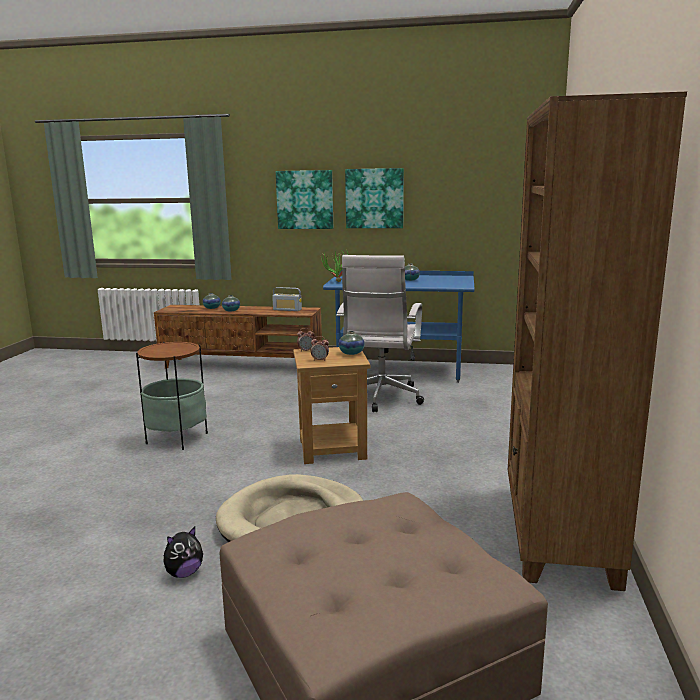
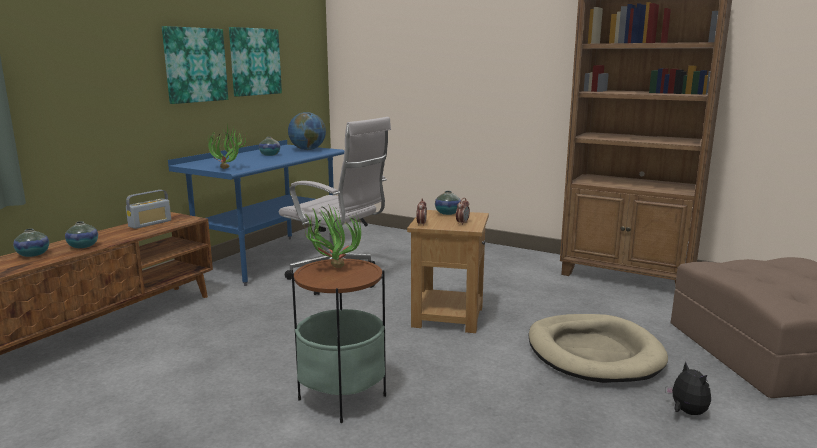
camera: 70 degrees left, 0 degrees up
picture [276,170,333,229] -> picture moved to [229,27,282,97]
none -> globe [288,112,326,150]
none -> potted plant [304,205,361,268]

